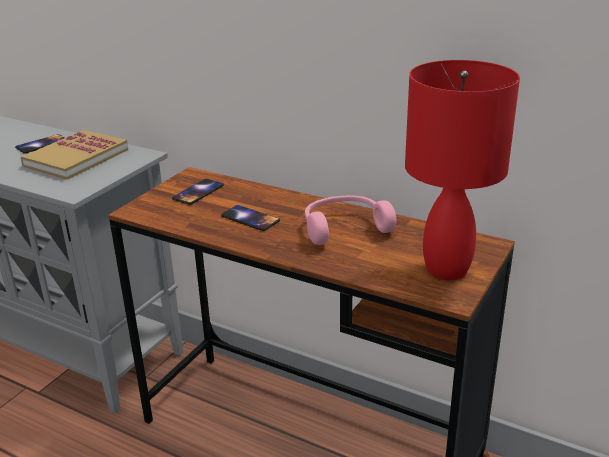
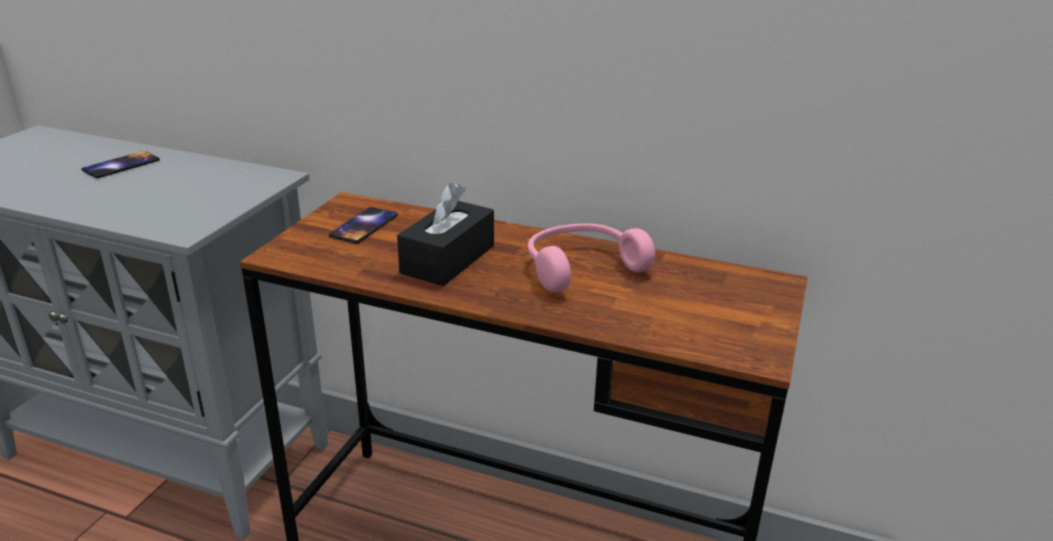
camera: 10 degrees left, 0 degrees up
book [21,130,128,180] -> none
phone [221,205,280,231] -> black tissue box [397,183,494,286]
red table lamp [405,60,520,280] -> none

